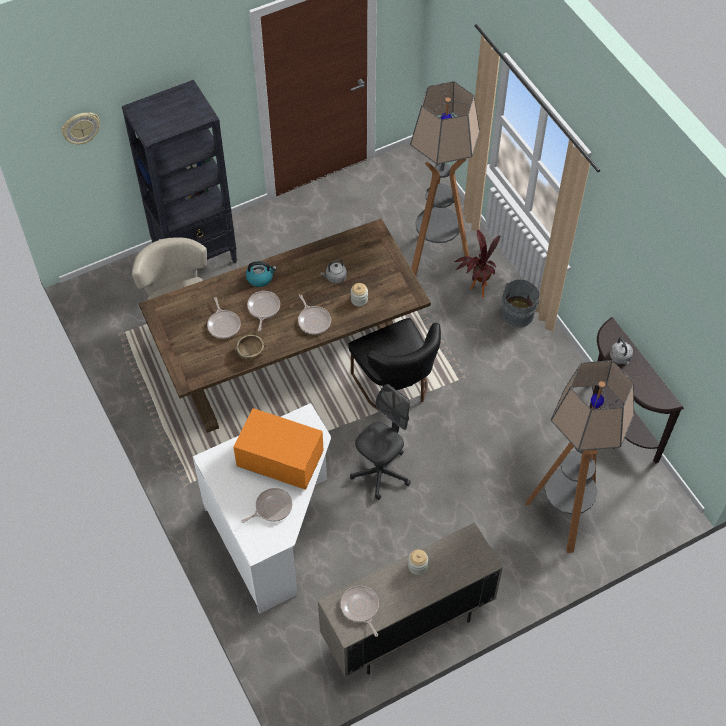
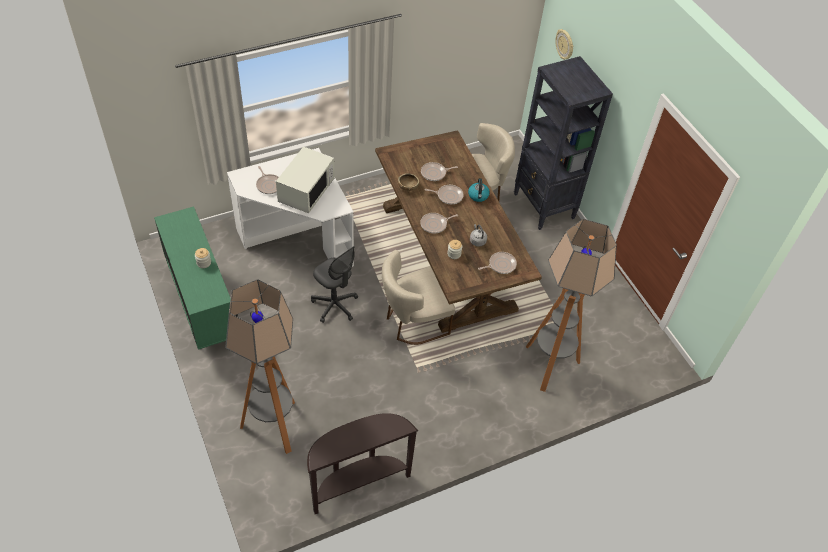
camera: 90 degrees right, 5 degrees down
orange microwave [233,408,324,490] -> white microwave [276,147,335,213]
beige cabinet [318,522,503,677] -> green cabinet [154,207,238,350]
frying pan [340,586,379,637] -> frying pan moved to [478,252,517,274]
black chair [348,318,441,409] -> beige chair [382,250,455,345]
potted plant [455,229,500,298] -> none
grey bucket [502,279,542,328] -> none
grey kettle [610,337,633,364] -> none

